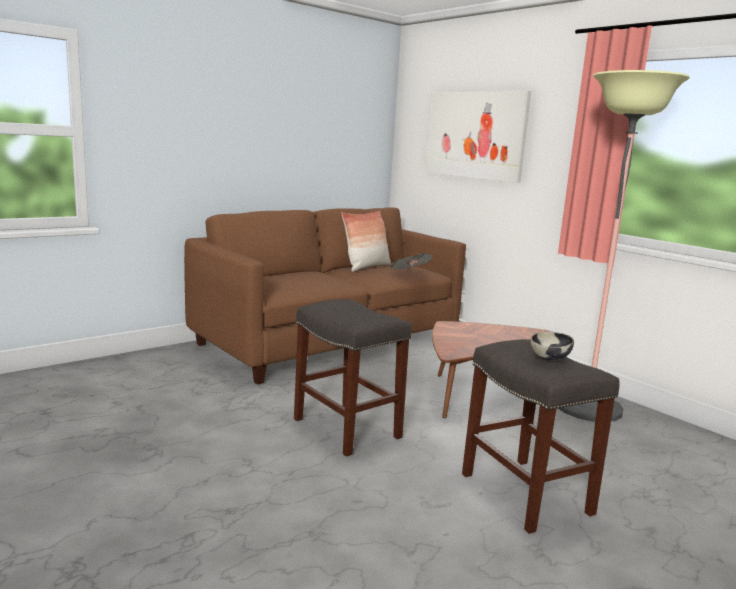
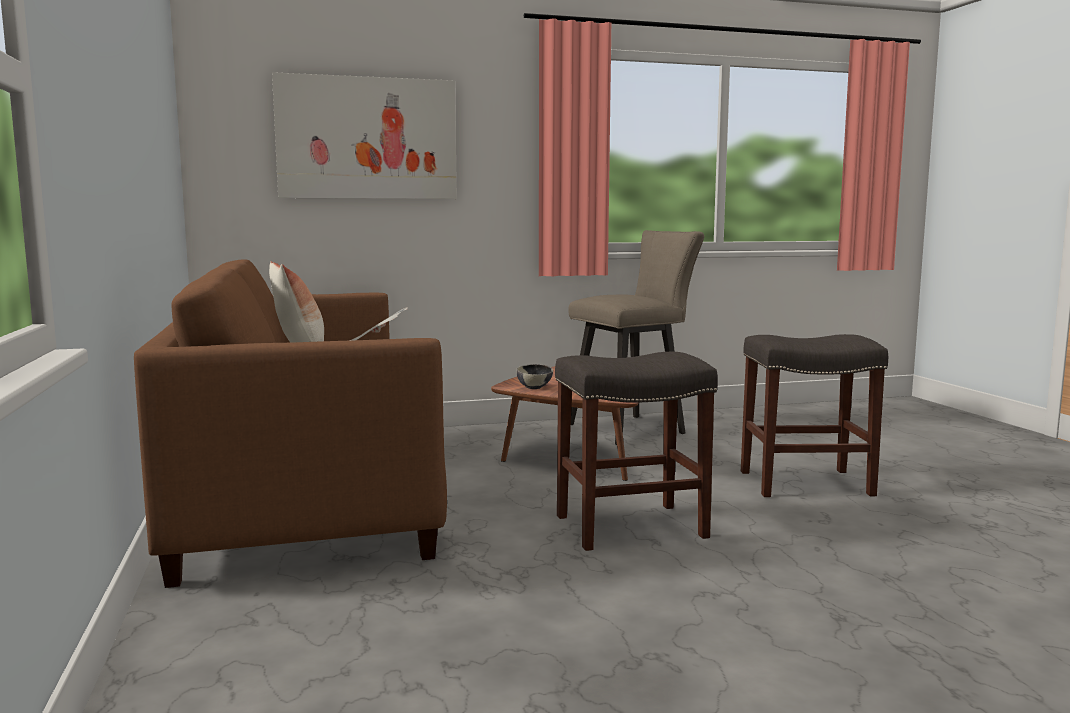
camera: 65 degrees left, 5 degrees down
bowl [530,332,574,362] -> bowl moved to [517,364,553,389]
floor lamp [558,70,689,422] -> beige stool [568,230,704,445]

